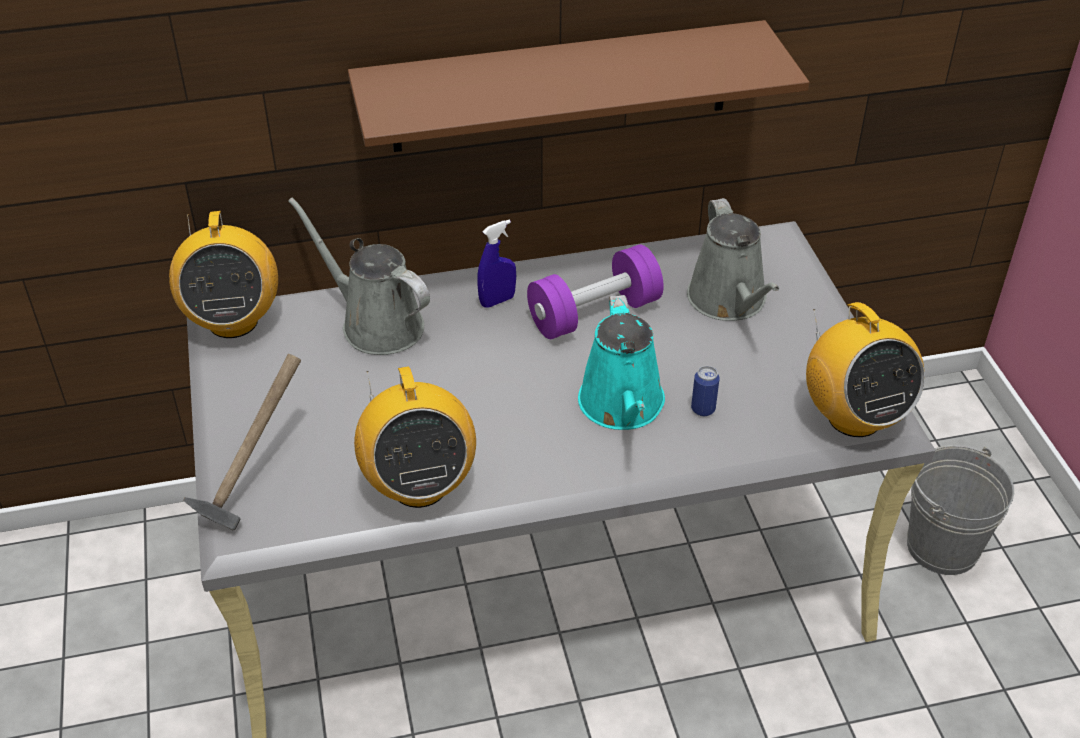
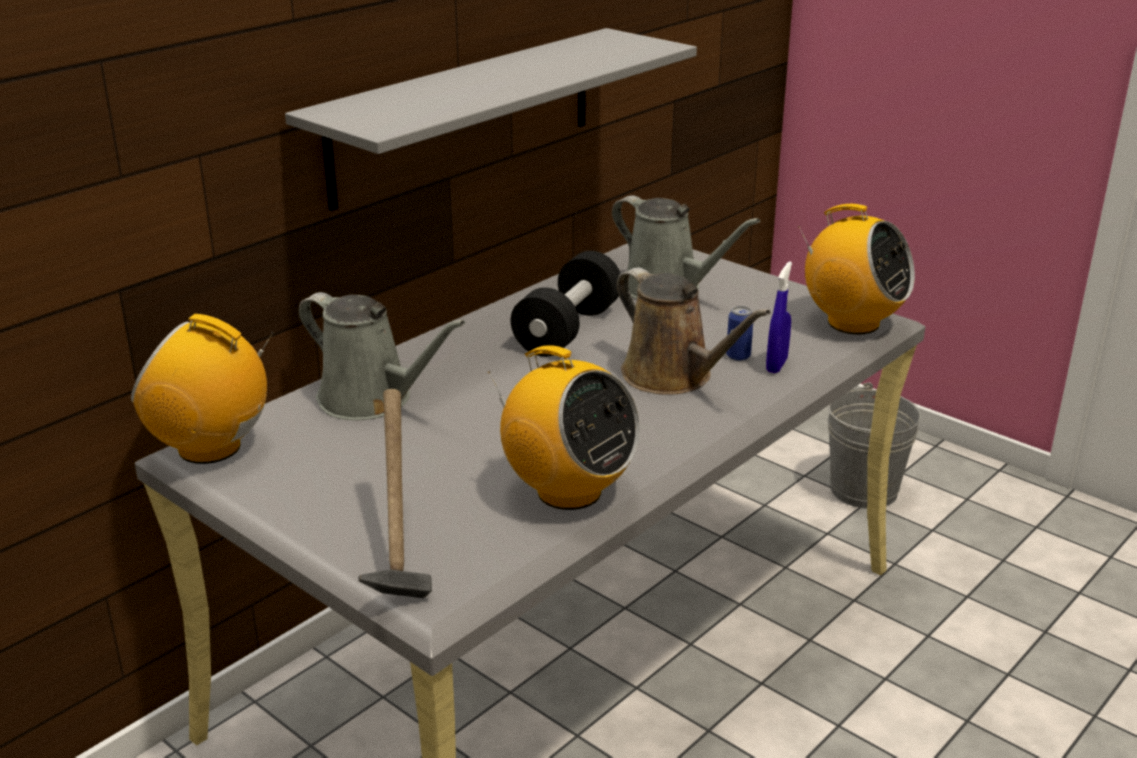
camera: 35 degrees left, 15 degrees down
radio [169,211,278,338] -> radio turned 150 degrees clockwise [131,314,274,464]
grey watering can [288,198,430,355] -> grey watering can turned 150 degrees counterclockwise [299,292,465,420]
brown shelf [348,20,810,152] -> grey shelf [285,28,697,211]
blue spray bottle [477,220,516,308] -> blue spray bottle moved to [766,261,792,373]
purple dumbbell [527,244,664,339] -> black dumbbell [511,251,621,357]
turquoise watering can [578,295,665,430] -> brown watering can [616,268,771,395]

